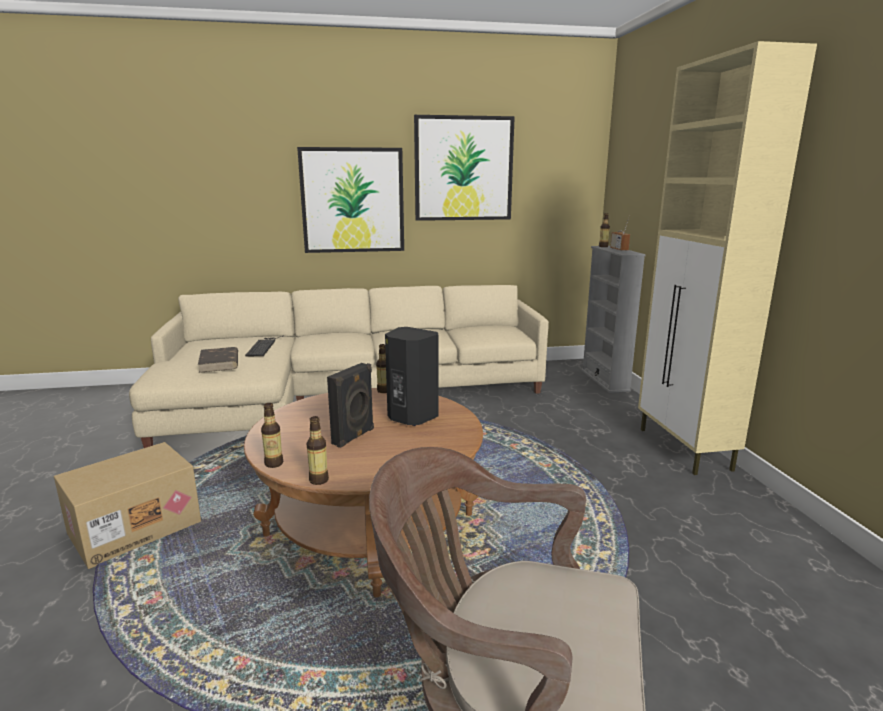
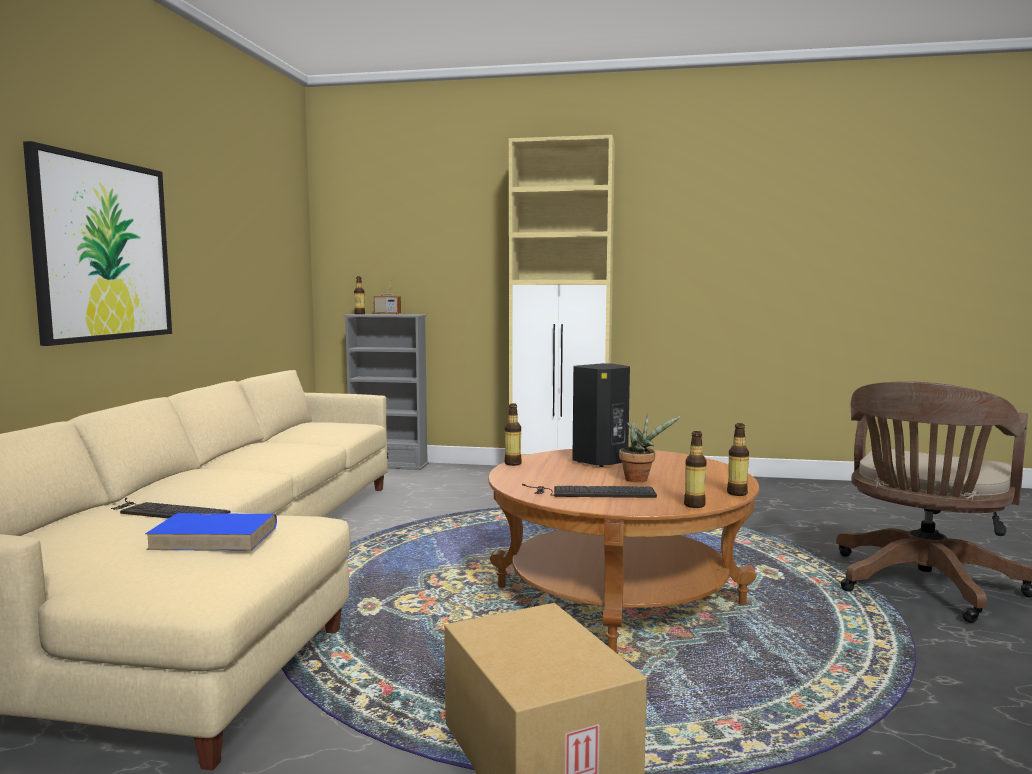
camera: 70 degrees left, 10 degrees down
brown book [198,347,238,373] -> blue book [145,513,277,551]
black speaker [327,363,374,448] -> potted plant [619,413,680,482]
picture [414,115,515,221] -> none
none -> keyboard [522,484,657,498]

